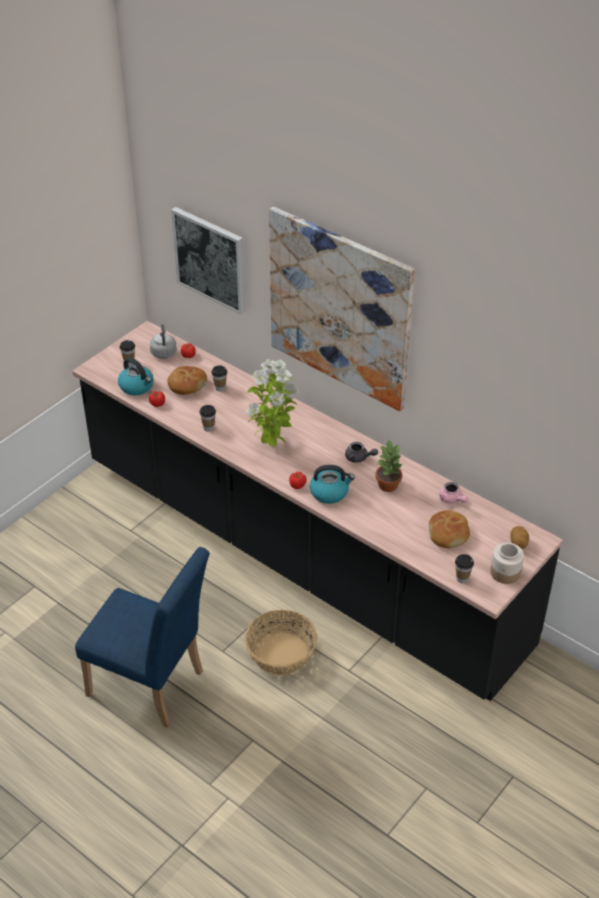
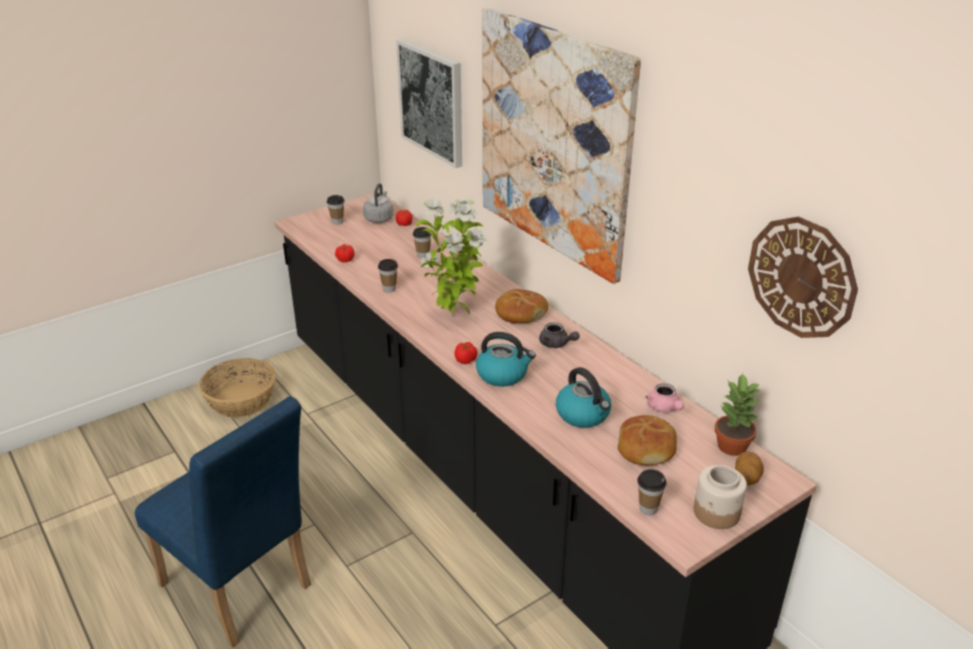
camera: 15 degrees right, 10 degrees down
kettle [118,358,154,395] -> kettle moved to [556,367,611,428]
bread [167,366,207,395] -> bread moved to [495,289,548,323]
basket [245,609,317,675] -> basket moved to [199,358,276,418]
potted plant [375,441,402,492] -> potted plant moved to [715,373,760,456]
none -> wall clock [748,216,858,338]

